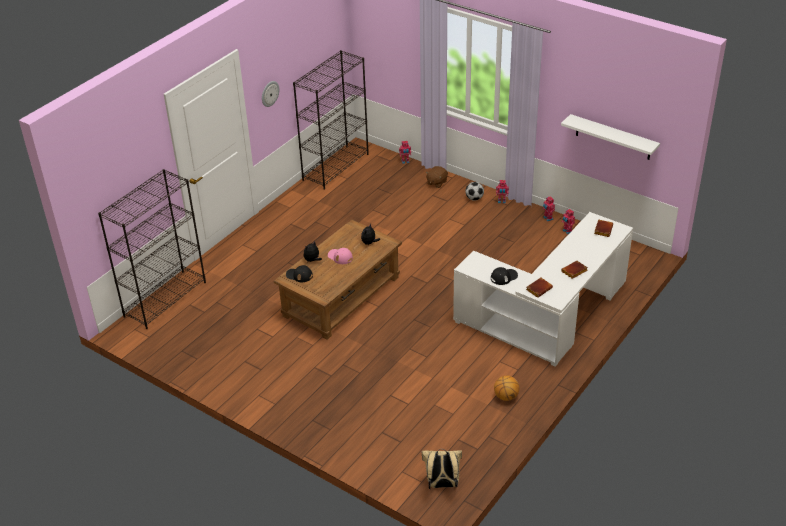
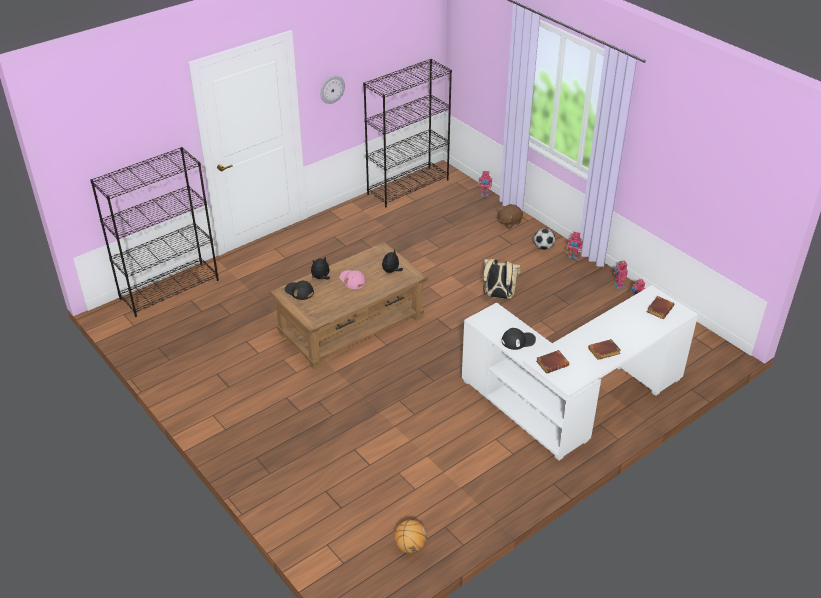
camera: 15 degrees right, 0 degrees up
beige backpack [422,449,462,489] -> beige backpack moved to [483,259,521,299]
basketball [494,375,519,401] -> basketball moved to [394,520,427,553]
white shelf [561,114,660,160] -> none

